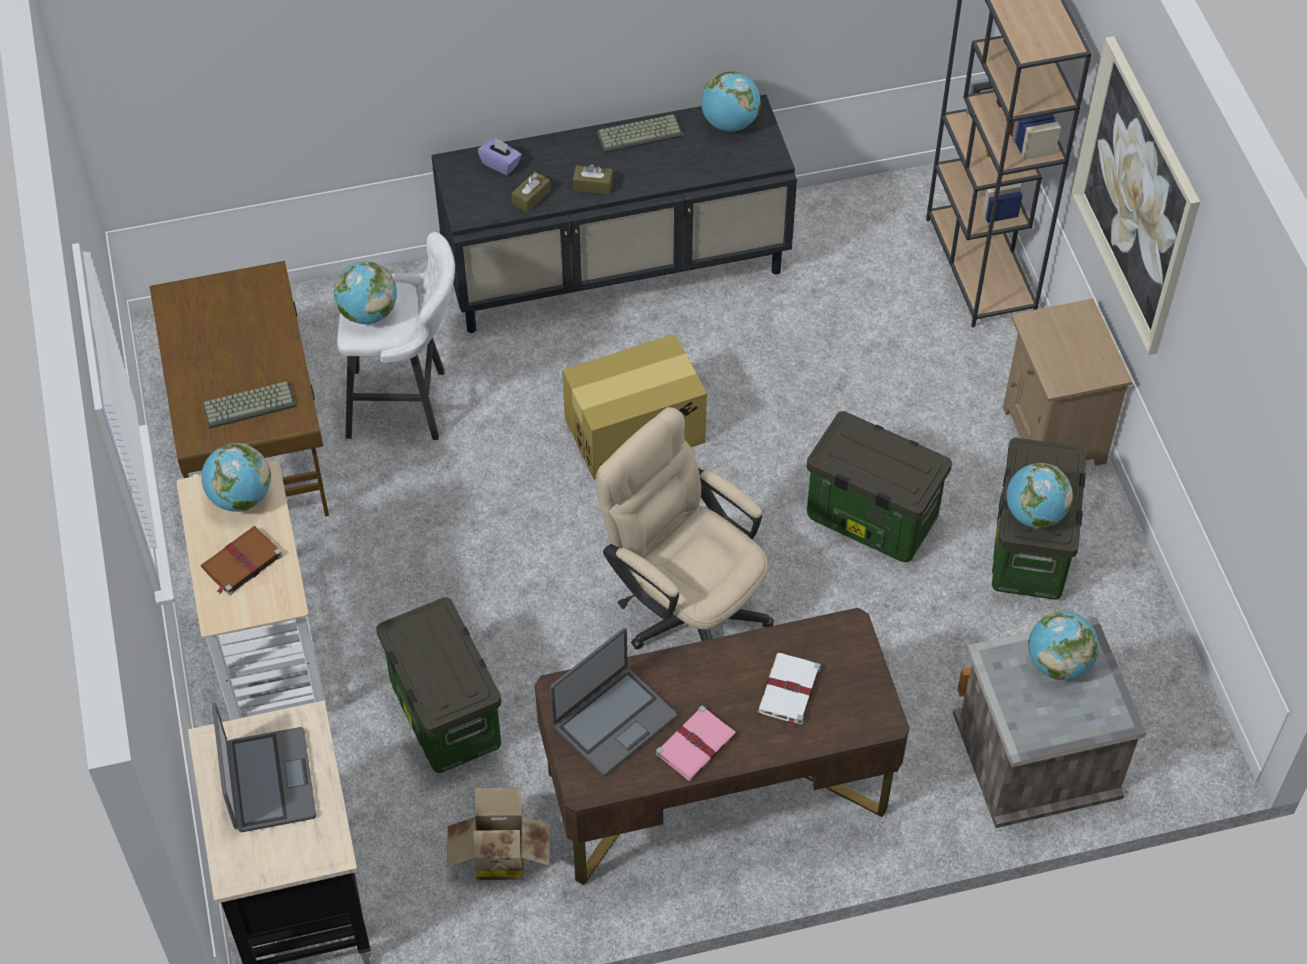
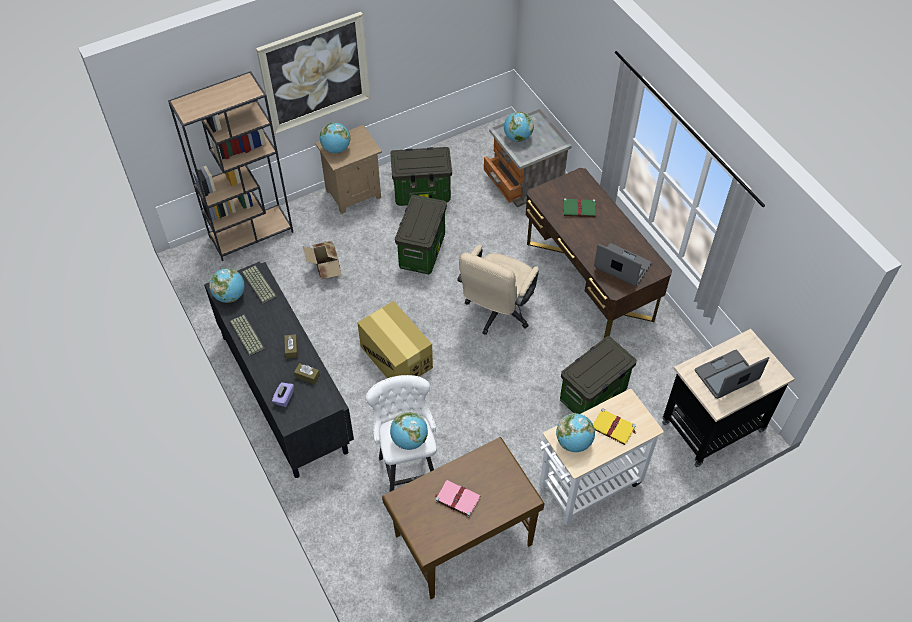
camera: 105 degrees left, 0 degrees up
brown book [201,526,282,595] -> yellow book [593,408,636,445]
keyboard [202,381,297,429] -> keyboard moved to [241,265,277,305]
cardboard box [447,787,550,880] -> cardboard box moved to [303,241,342,280]
pink book [656,706,737,781] -> pink book moved to [435,480,481,517]
white book [757,653,821,728] -> green book [564,198,598,217]
globe [1007,463,1073,529] -> globe moved to [320,122,351,153]

